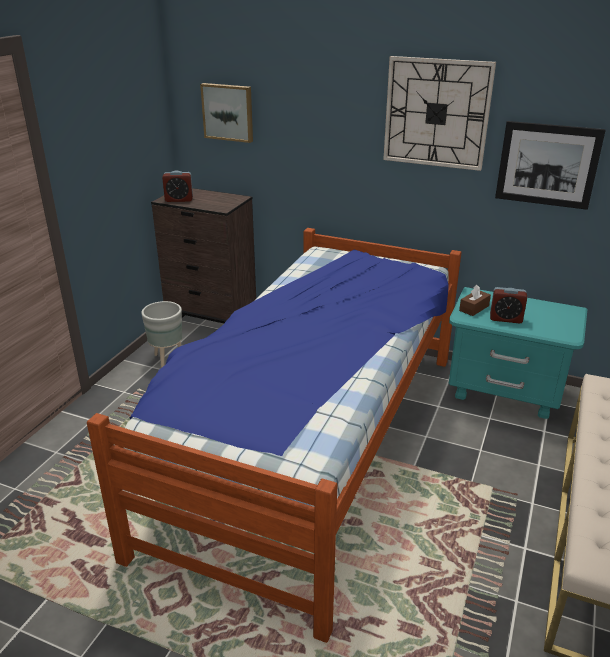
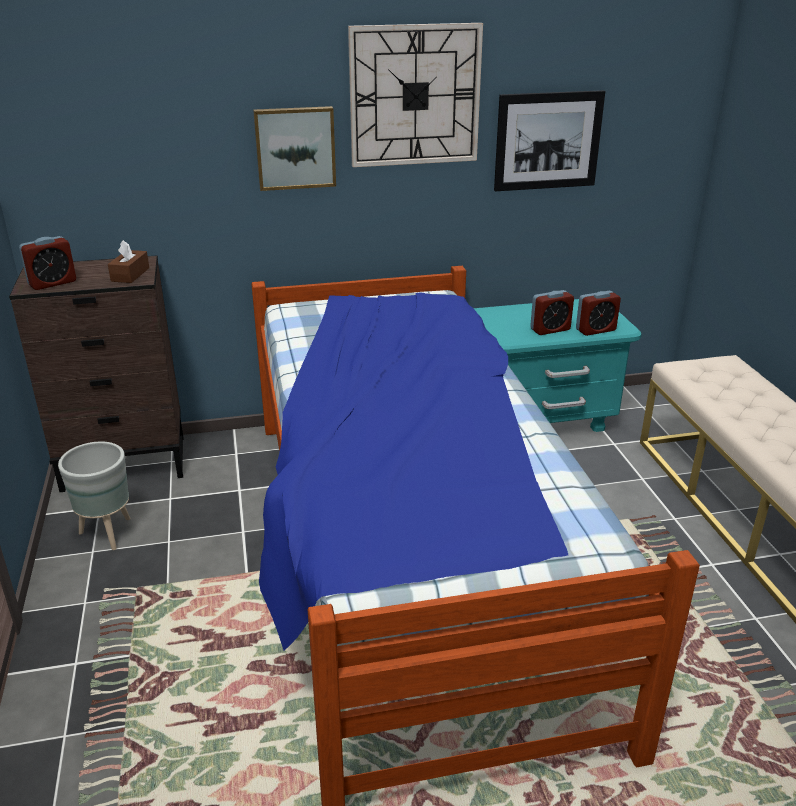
camera: 35 degrees left, 0 degrees up
picture [200,83,253,143] -> picture moved to [253,106,336,191]
brown tissue box [459,285,491,316] -> brown tissue box moved to [108,240,149,283]
none -> alarm clock [576,291,621,336]

